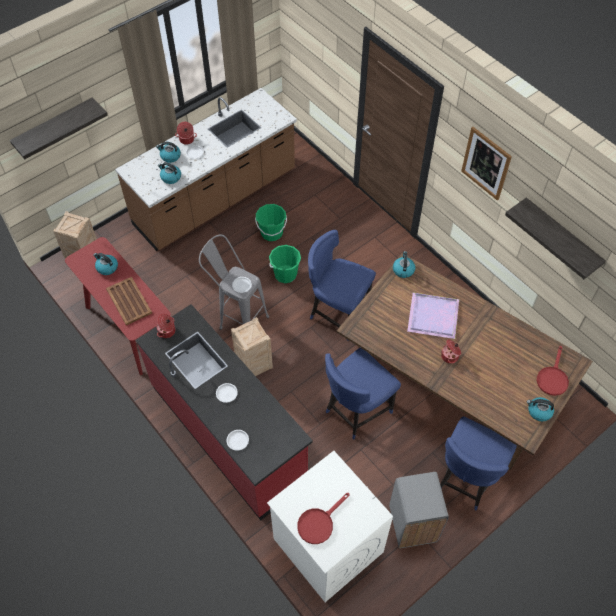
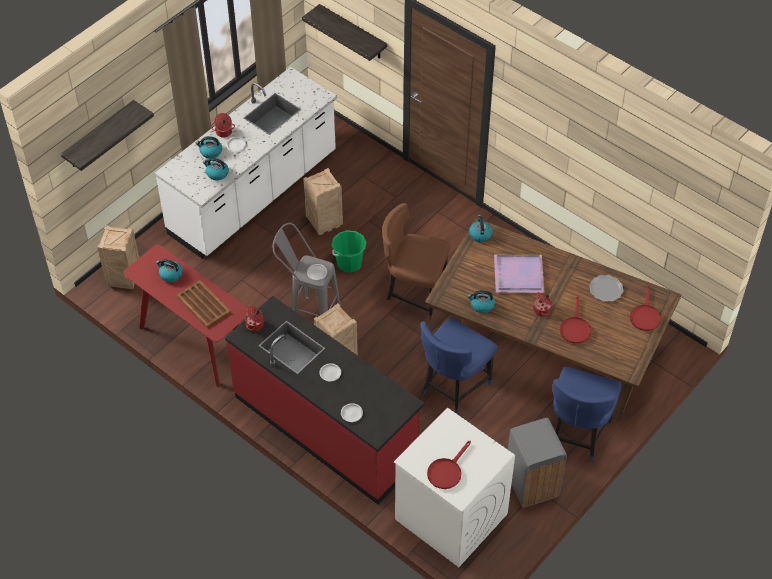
camera: 10 degrees left, 5 degrees down
brown counter [115,88,297,251] -> white counter [155,67,337,258]
green bucket [255,204,287,241] -> crate [303,168,343,235]
blue chair [308,230,376,341] -> brown chair [382,203,451,321]
picture [461,127,512,201] -> none
shelf [505,198,606,279] -> shelf moved to [302,4,387,61]
kettle [527,397,554,421] -> kettle moved to [467,290,495,313]
none -> red frying pan [560,296,591,344]
none -> plate [589,275,624,302]

